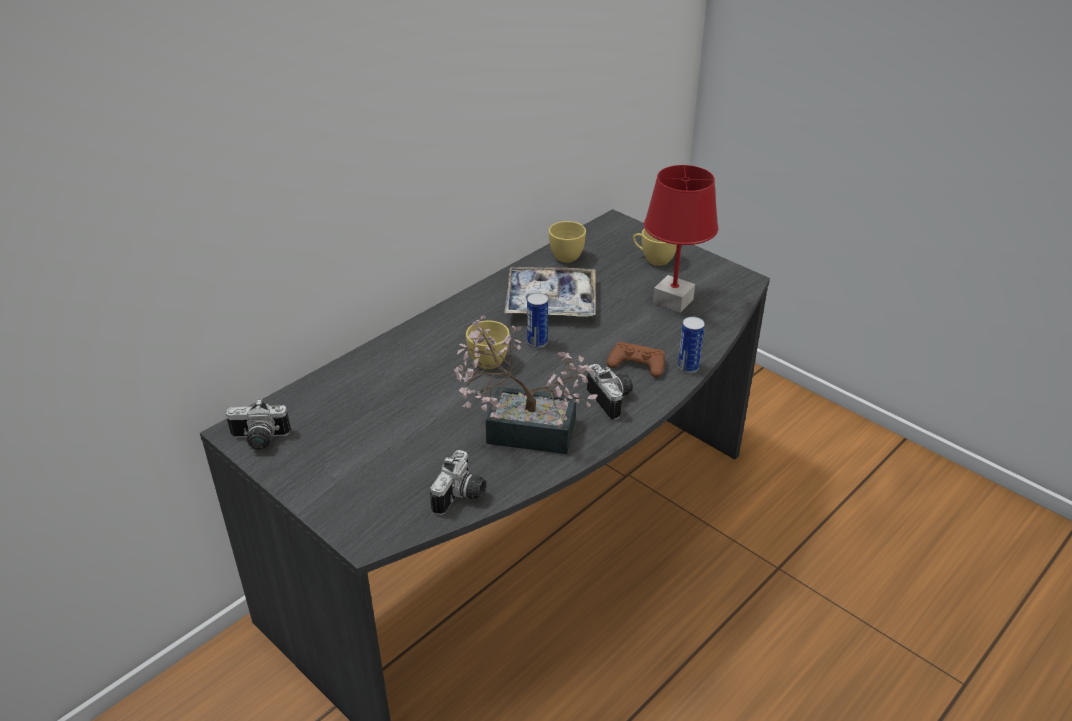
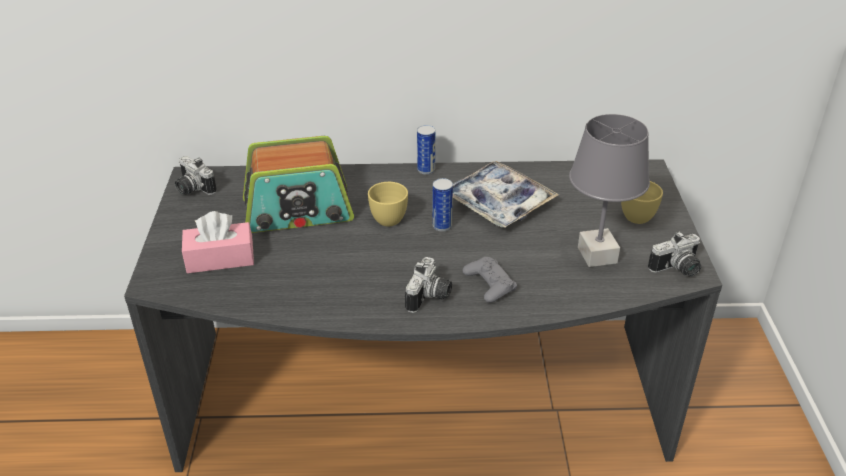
camera: 45 degrees right, 0 degrees up
camera [430,450,486,515] -> camera moved to [648,231,701,277]
potted plant [454,315,598,454] -> none
yellow cup [549,221,586,263] -> none
brown game controller [607,342,665,377] -> grey game controller [462,257,517,303]
red table lamp [644,165,718,313] -> grey table lamp [569,114,650,267]
can [678,317,705,374] -> can moved to [417,125,435,175]
none -> pink tissue box [182,211,254,273]
none -> radio [243,136,354,233]

